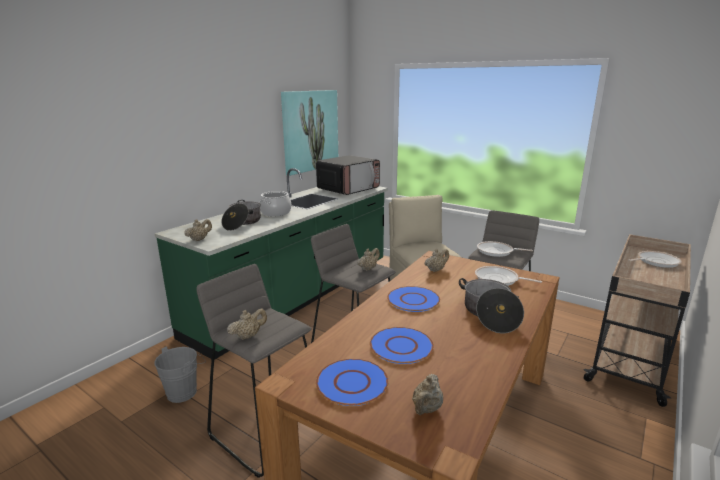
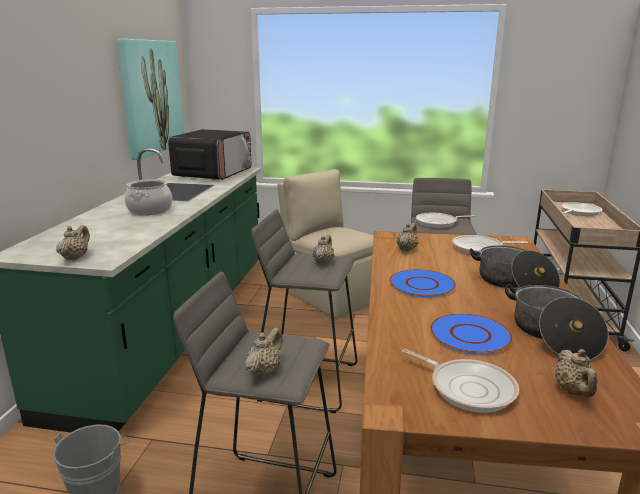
camera: 25 degrees left, 0 degrees up
cooking pot [221,200,261,231] -> cooking pot moved to [505,284,609,360]
blue plate [316,359,388,406] -> frying pan [402,349,519,413]

